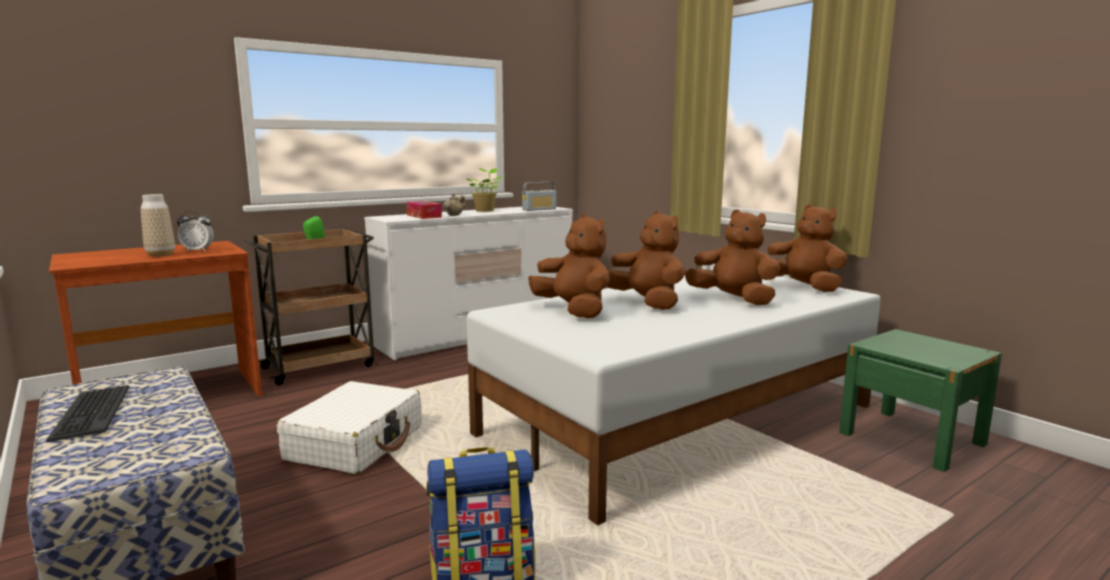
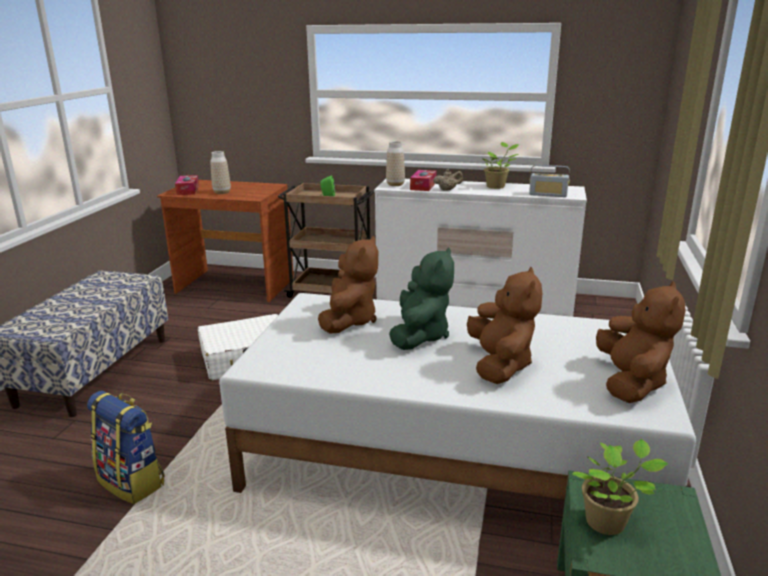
camera: 50 degrees right, 10 degrees up
keyboard [47,385,129,442] -> none
alarm clock [177,210,214,252] -> none
brown plush toy [607,211,685,310] -> green plush toy [389,247,454,350]
none -> tissue box [175,175,199,195]
none -> vase [386,141,405,186]
none -> potted plant [572,439,668,535]

